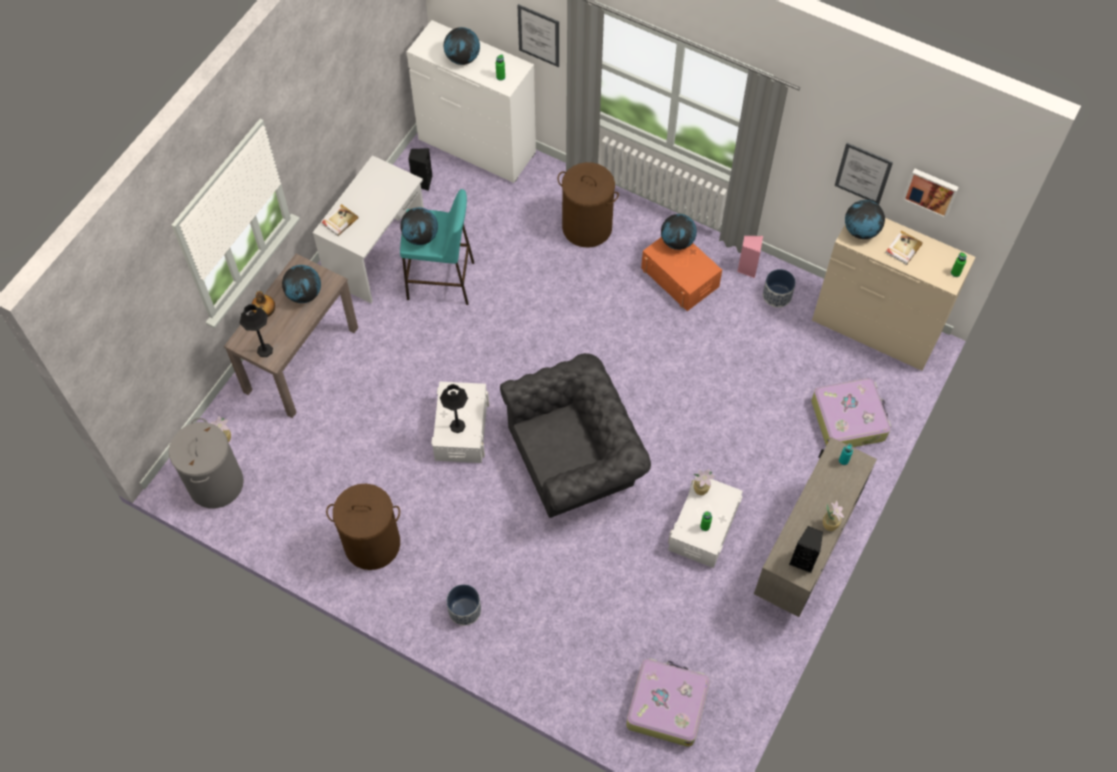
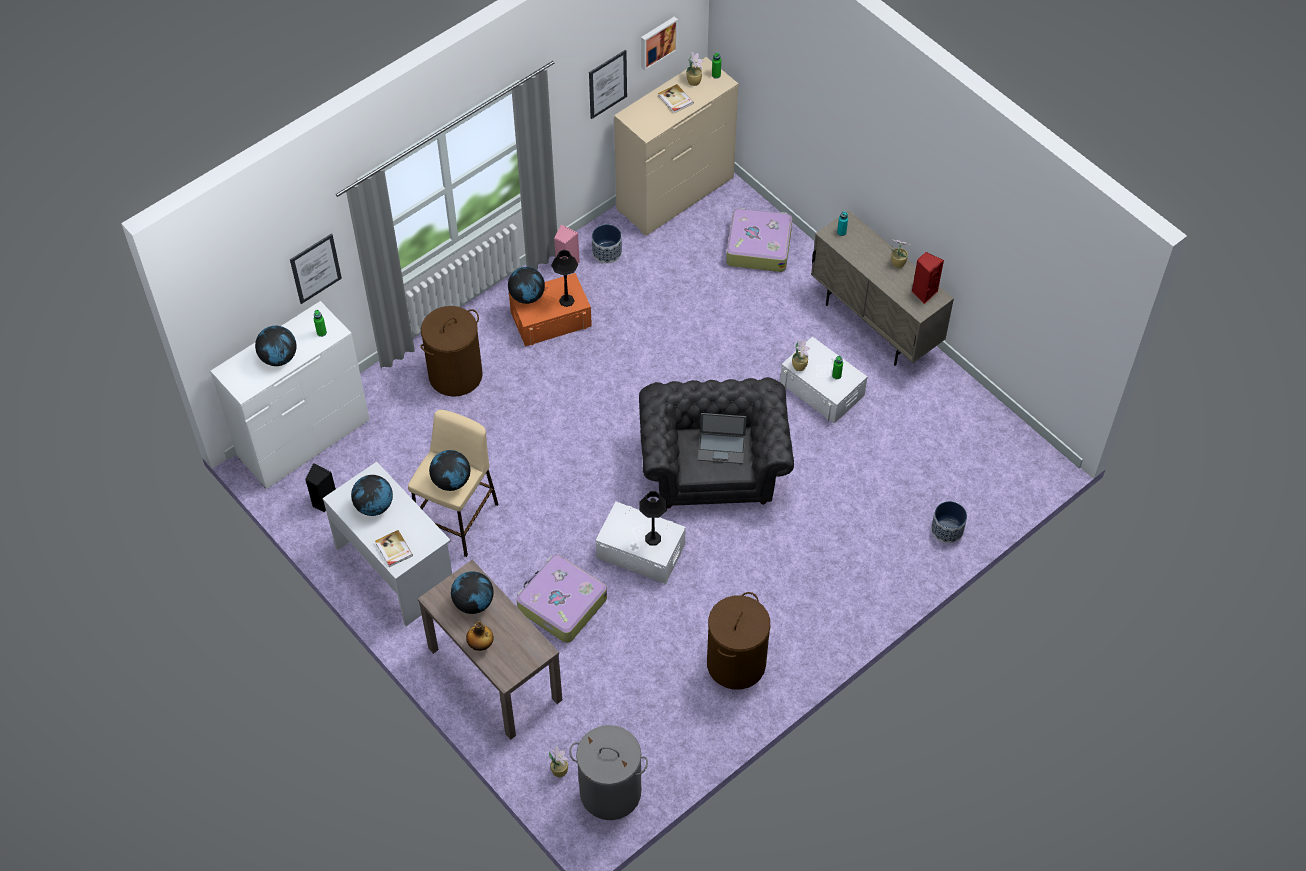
camera: 70 degrees left, 5 degrees down
black table lamp [240,304,273,357] -> black table lamp moved to [551,250,578,307]
turquoise stool [400,189,474,305] -> beige stool [408,410,498,557]
planter [446,584,481,626] -> planter moved to [931,501,967,543]
suitcase [626,658,710,747] -> suitcase moved to [517,554,607,643]
black speaker [789,526,823,573] -> red speaker [912,252,944,304]
globe [845,200,885,239] -> globe moved to [351,475,393,516]
none -> potted plant [686,51,703,86]
none -> laptop [698,413,747,464]

